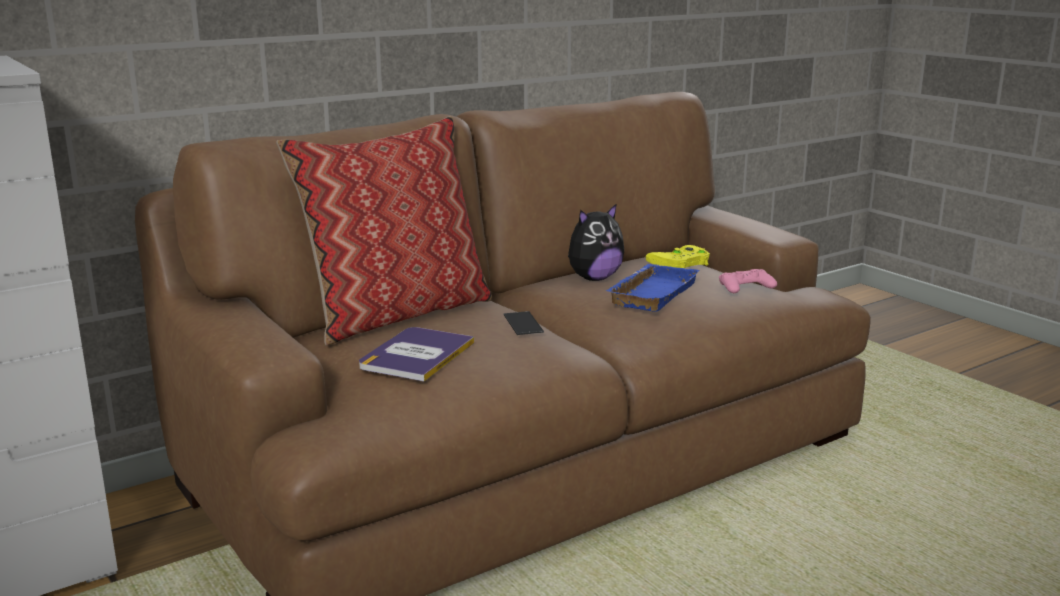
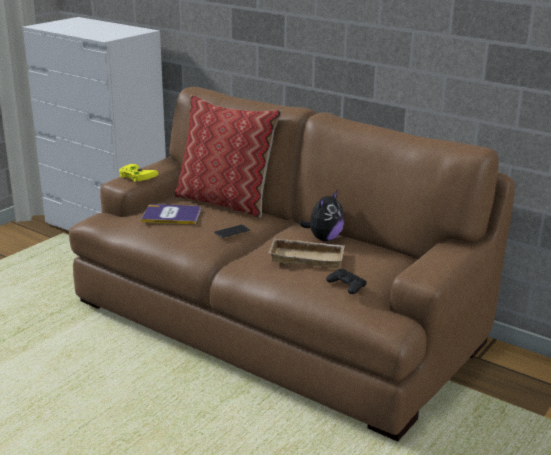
camera: 70 degrees right, 5 degrees up
plush toy [568,203,624,281] -> plush toy turned 90 degrees counterclockwise [300,191,345,241]
blue tray [605,264,700,312] -> beige tray [268,238,345,268]
yellow game controller [646,245,710,268] -> yellow game controller moved to [119,164,159,182]
pink game controller [719,269,777,293] -> black game controller [326,269,367,294]

